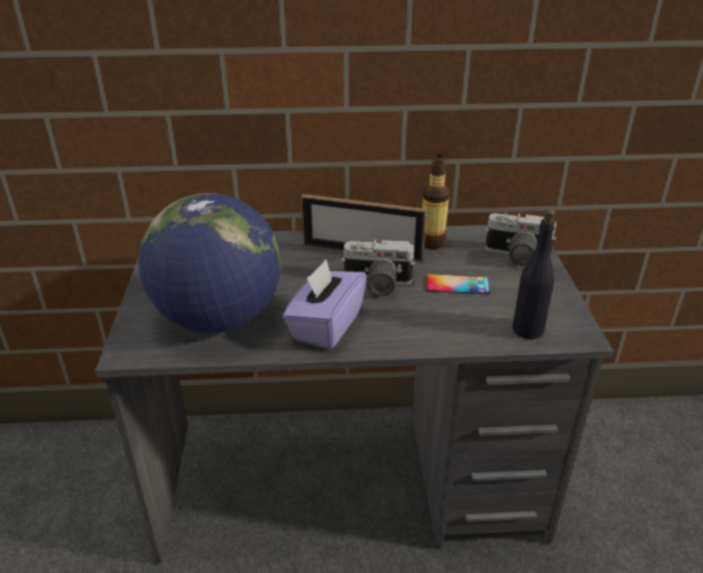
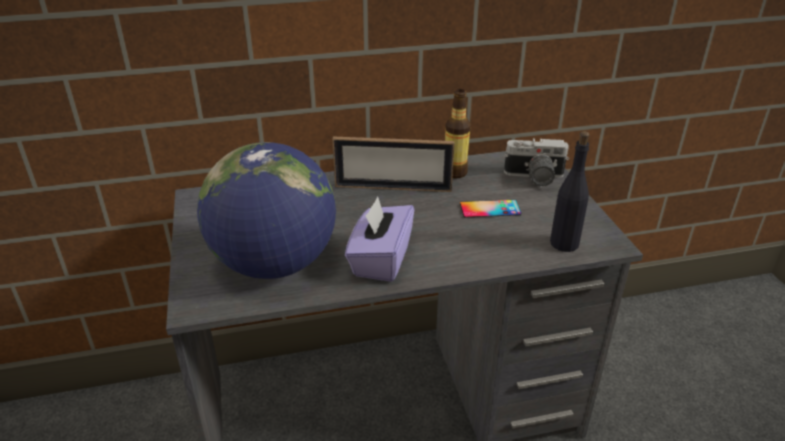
camera: 10 degrees left, 0 degrees up
camera [341,239,415,296] -> none

